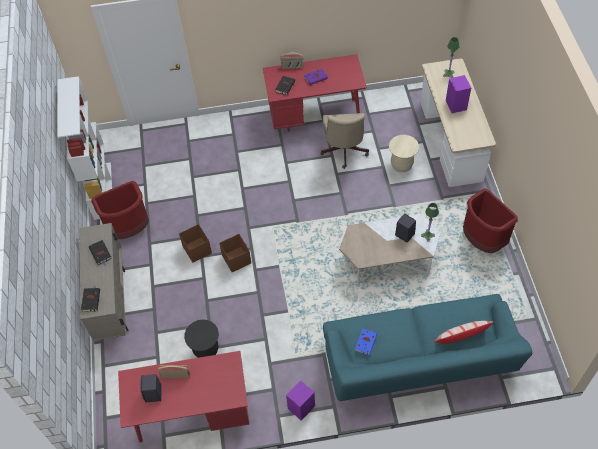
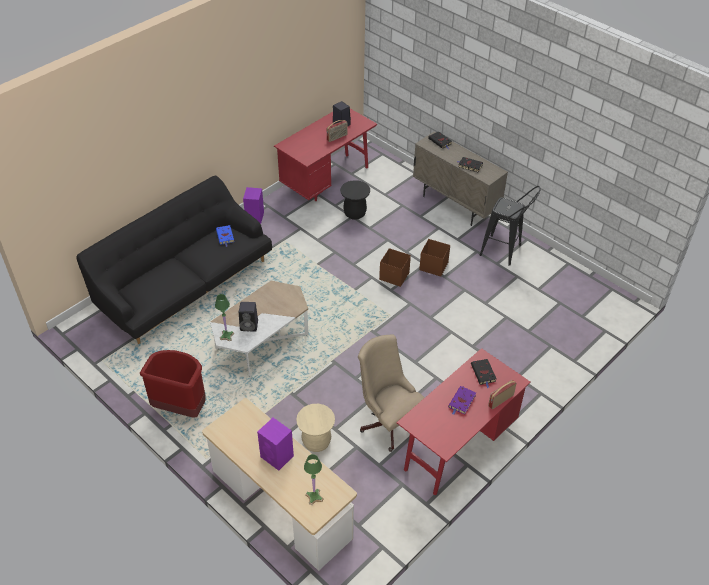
camera: 140 degrees right, 10 degrees down
white bookcase [57,76,112,220] -> none
red trash can [91,181,149,239] -> black stool [480,186,541,266]
turquoise sofa [323,294,532,401] -> black sofa [76,176,272,344]
pillow [434,321,493,344] -> none

